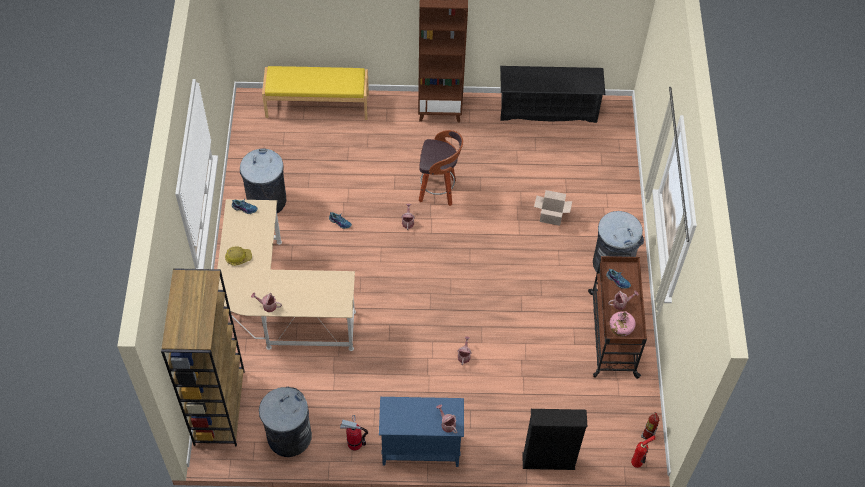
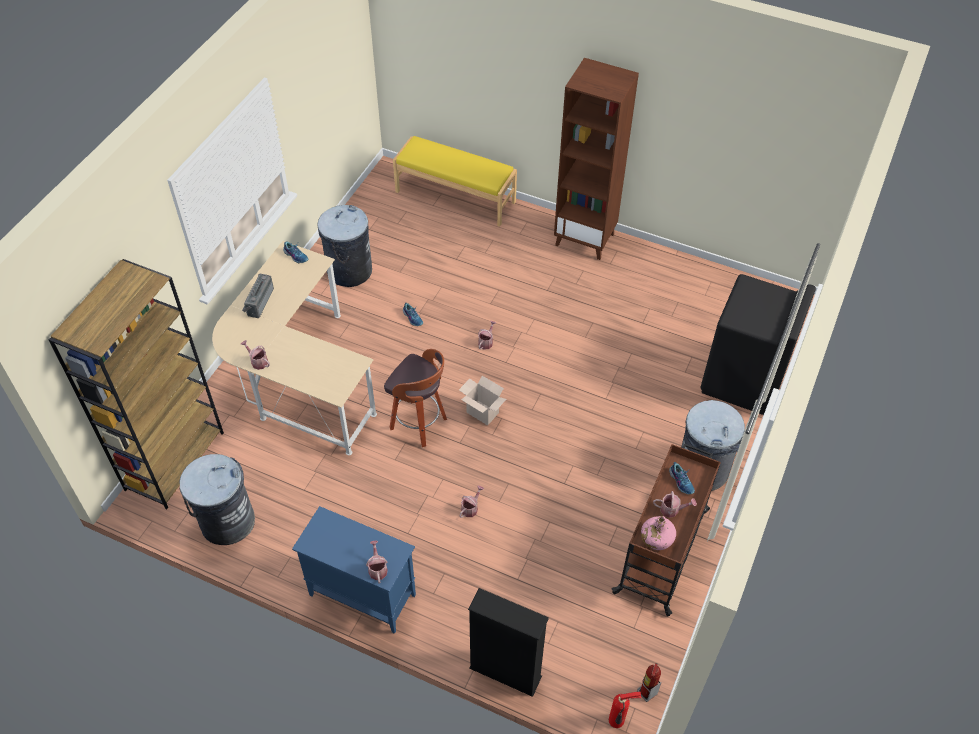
camera: 25 degrees right, 5 degrees down
hard hat [225,246,252,266] -> radio [242,274,274,318]
fire extinguisher [340,415,368,451] -> none
stool [419,130,463,206] -> stool moved to [384,349,447,447]
black shoe rack [500,66,605,123] -> none
cardboard box [534,190,572,226] -> cardboard box moved to [459,376,506,425]
none -> black washing machine [701,274,816,415]

